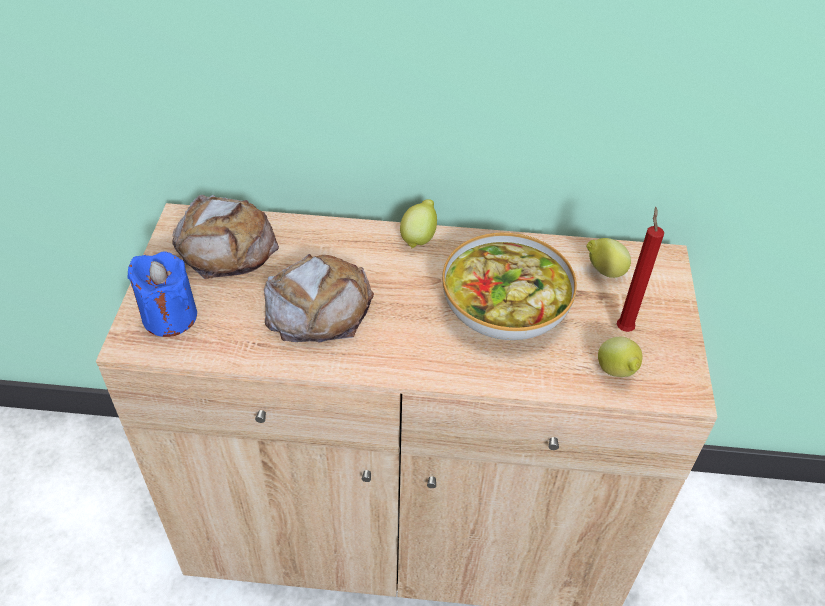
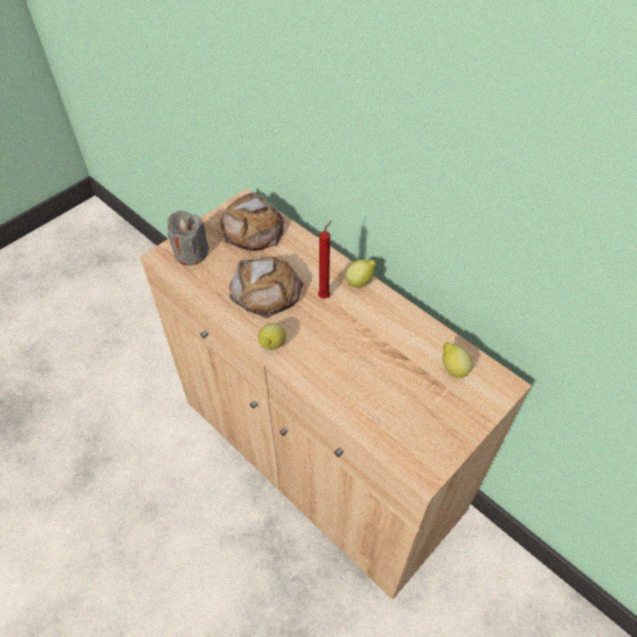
camera: 40 degrees right, 5 degrees up
blue candle [127,251,197,337] -> grey candle [167,210,209,265]
bowl [442,233,577,340] -> none
lemon [598,337,642,377] -> lemon moved to [258,323,286,350]
red candle [617,207,664,332] -> red candle moved to [318,220,332,299]

